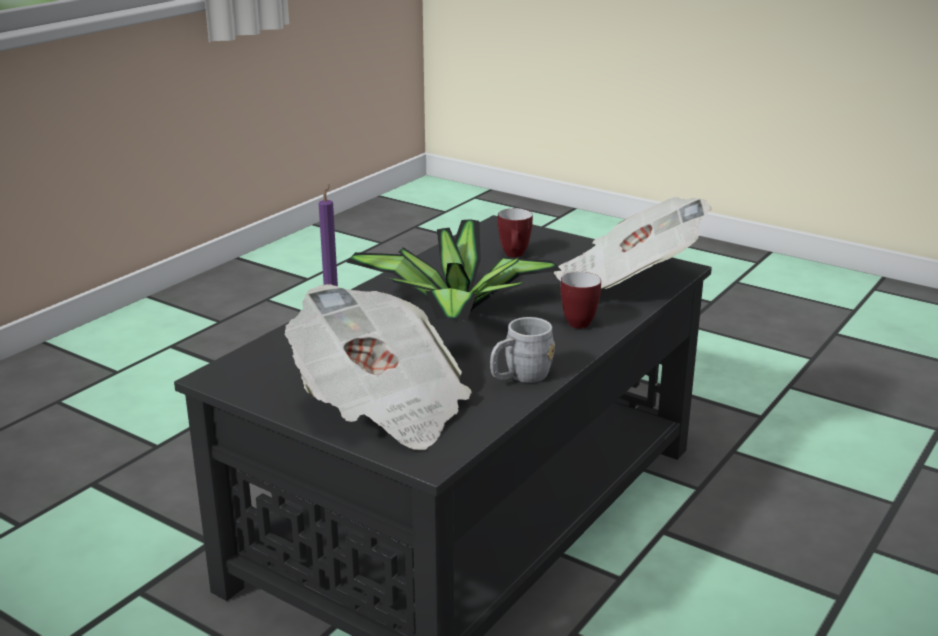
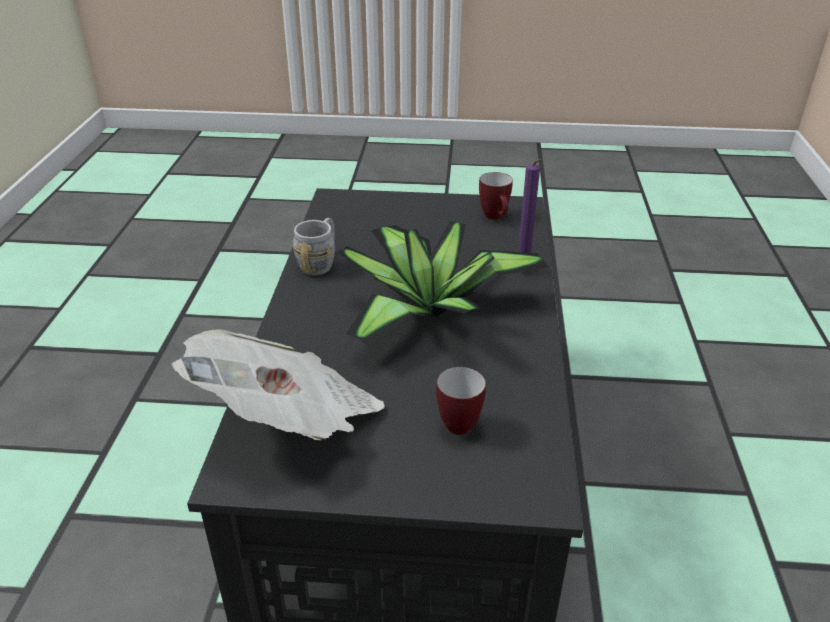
camera: 150 degrees right, 10 degrees up
newspaper [285,284,472,450] -> none
mug [560,272,601,329] -> mug moved to [479,172,513,219]

